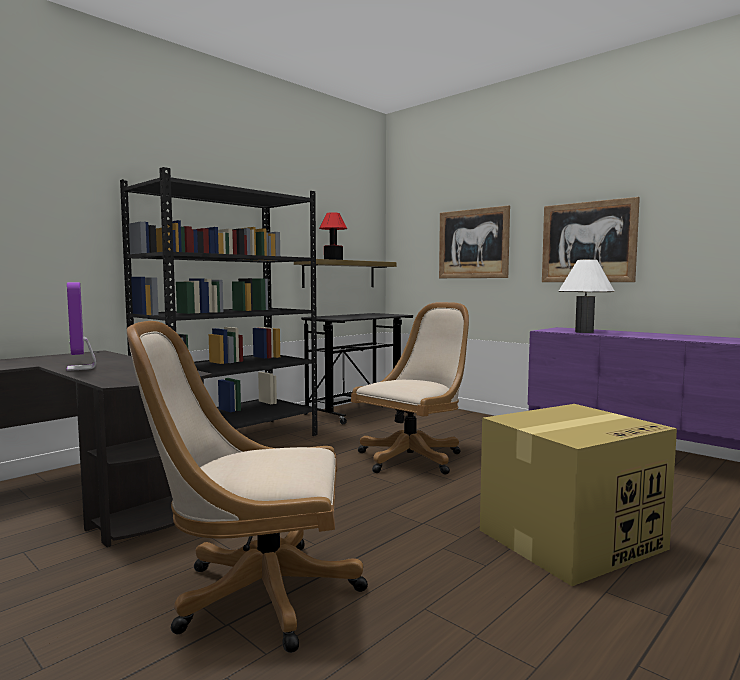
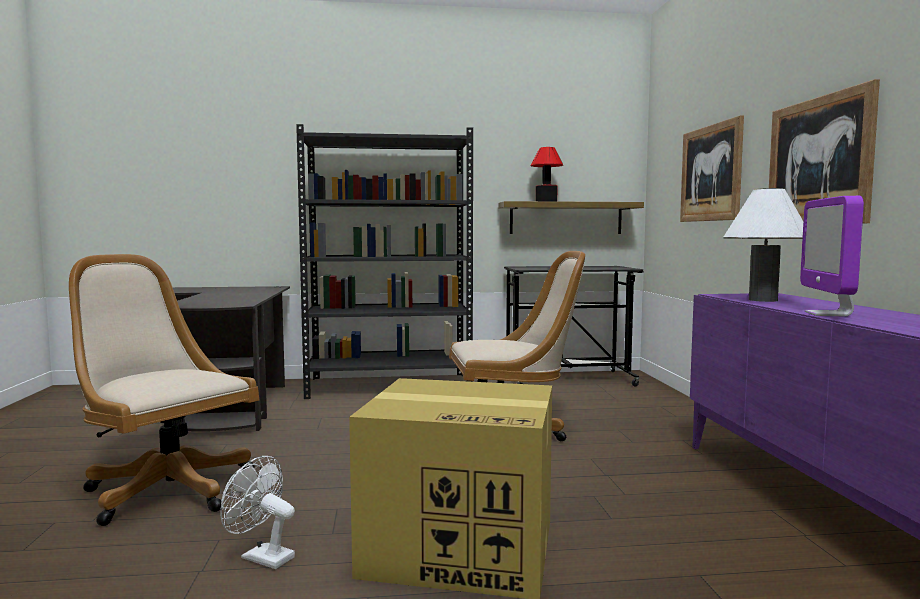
camera: 40 degrees right, 0 degrees up
monitor [66,282,96,371] -> monitor moved to [800,196,864,316]
none -> white fan [220,456,295,569]

